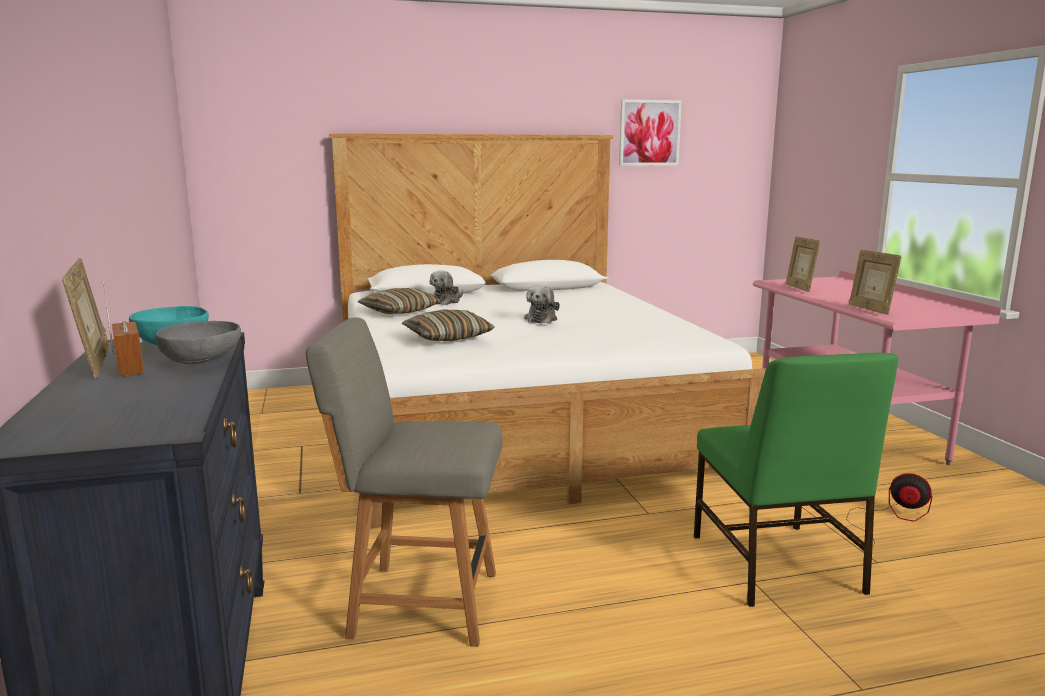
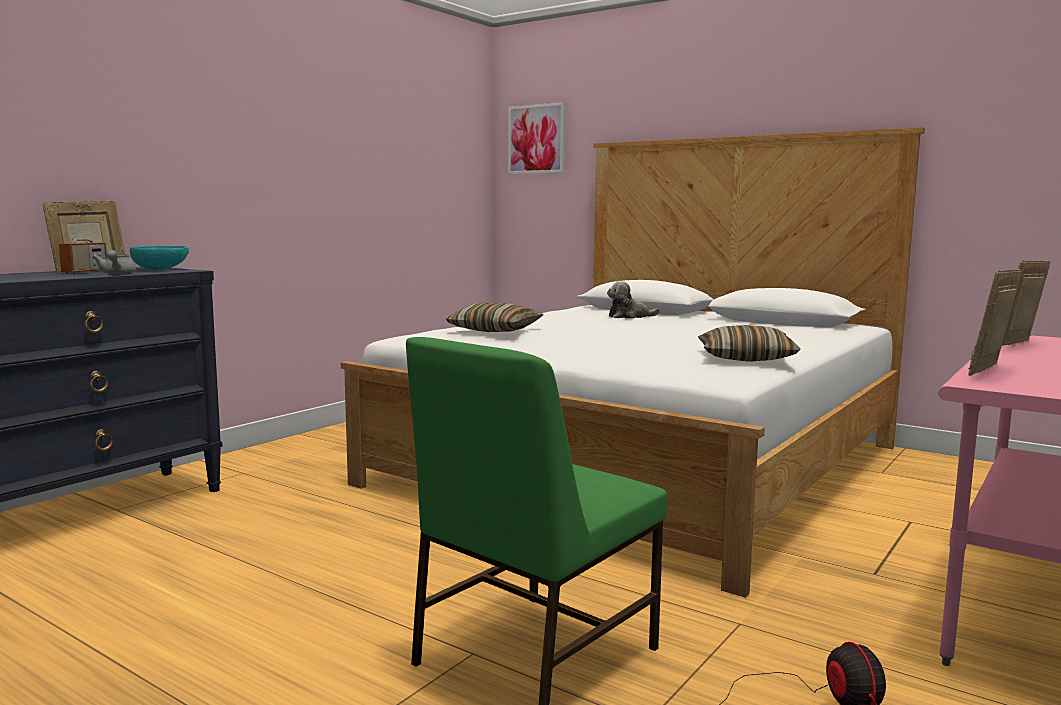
camera: 50 degrees right, 5 degrees down
grey bowl [156,321,241,364] -> grey teapot [93,250,136,274]
grey chair [306,318,503,647] -> none
pillow [358,288,441,314] -> pillow moved to [698,325,801,362]
plush toy [524,285,560,324] -> none
picture [619,100,682,166] -> picture moved to [508,102,565,174]

